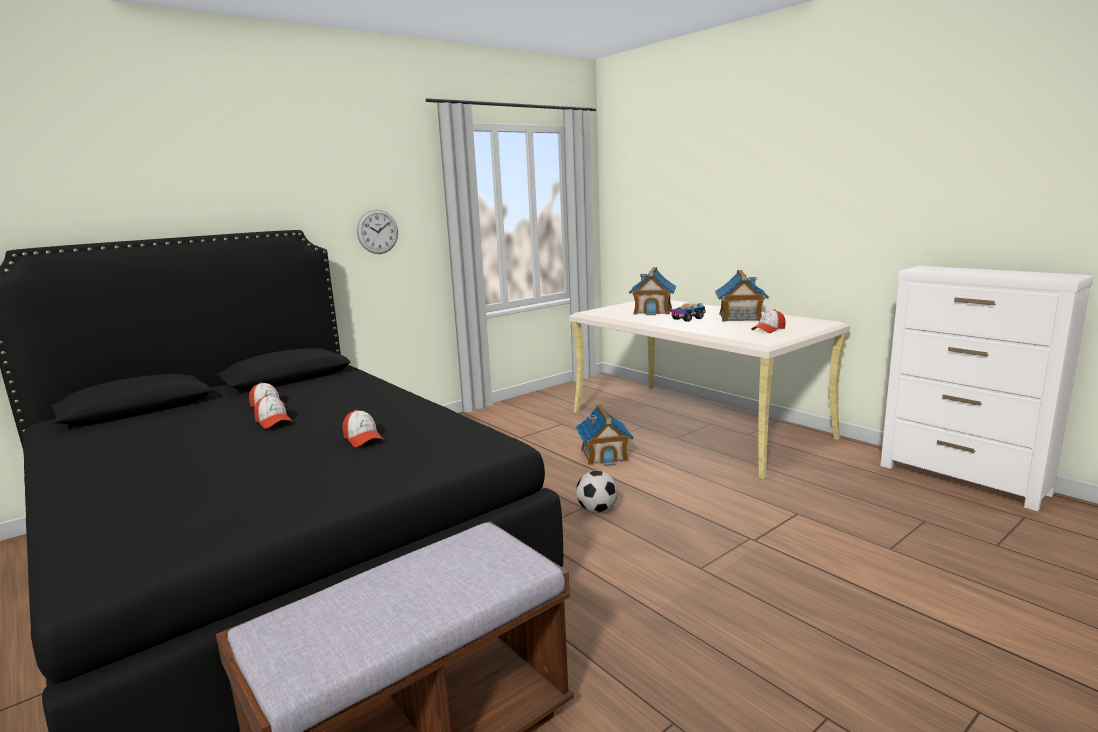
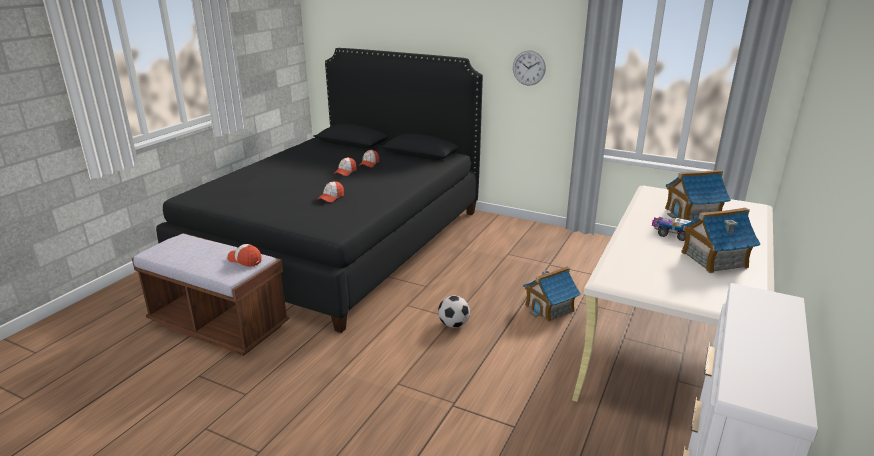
camera: 65 degrees right, 10 degrees up
cap [751,309,786,333] -> cap moved to [227,244,262,267]

